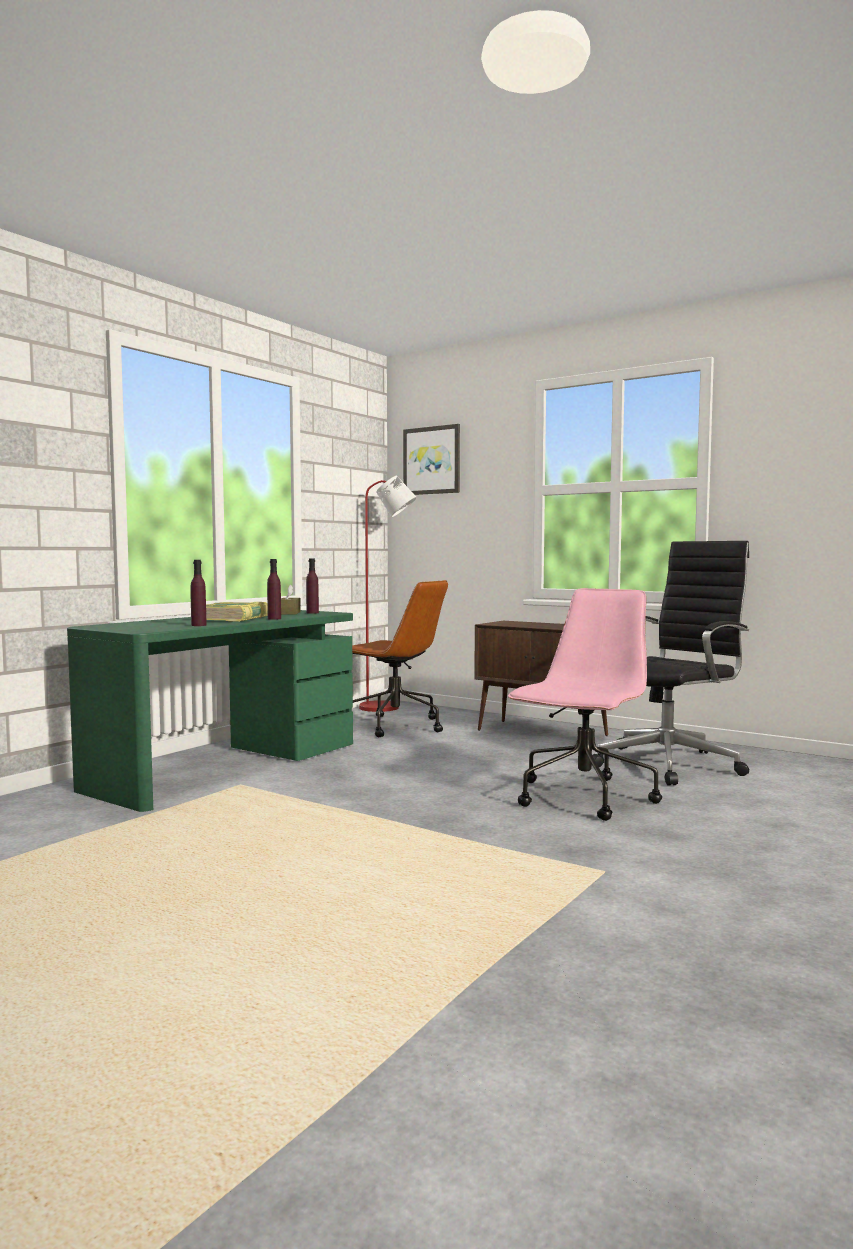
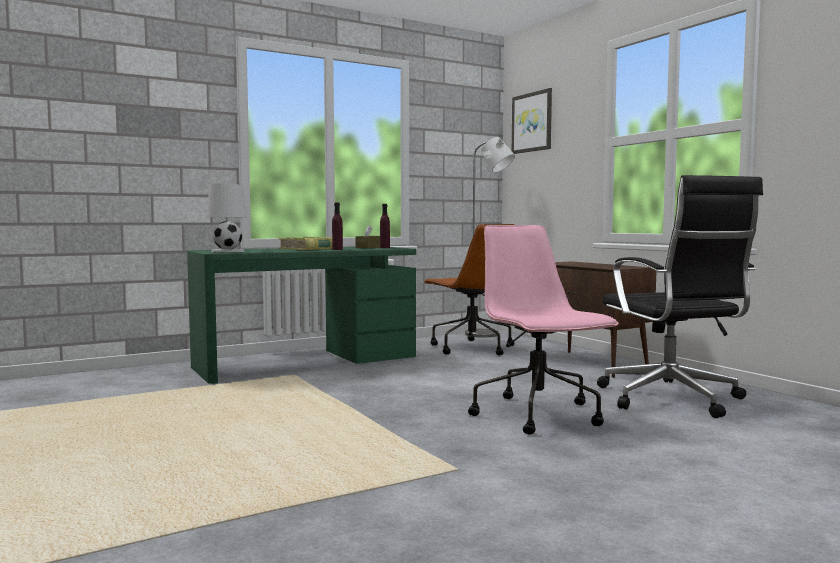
camera: 25 degrees right, 0 degrees up
purple bottle [190,560,207,626] -> none
red floor lamp [359,476,417,712] -> grey floor lamp [465,137,515,337]
pink office chair [508,588,662,821] -> pink office chair turned 75 degrees counterclockwise [468,225,619,435]
black office chair [592,541,749,785] -> black office chair turned 90 degrees clockwise [597,175,763,418]
none -> white table lamp [207,184,247,252]

